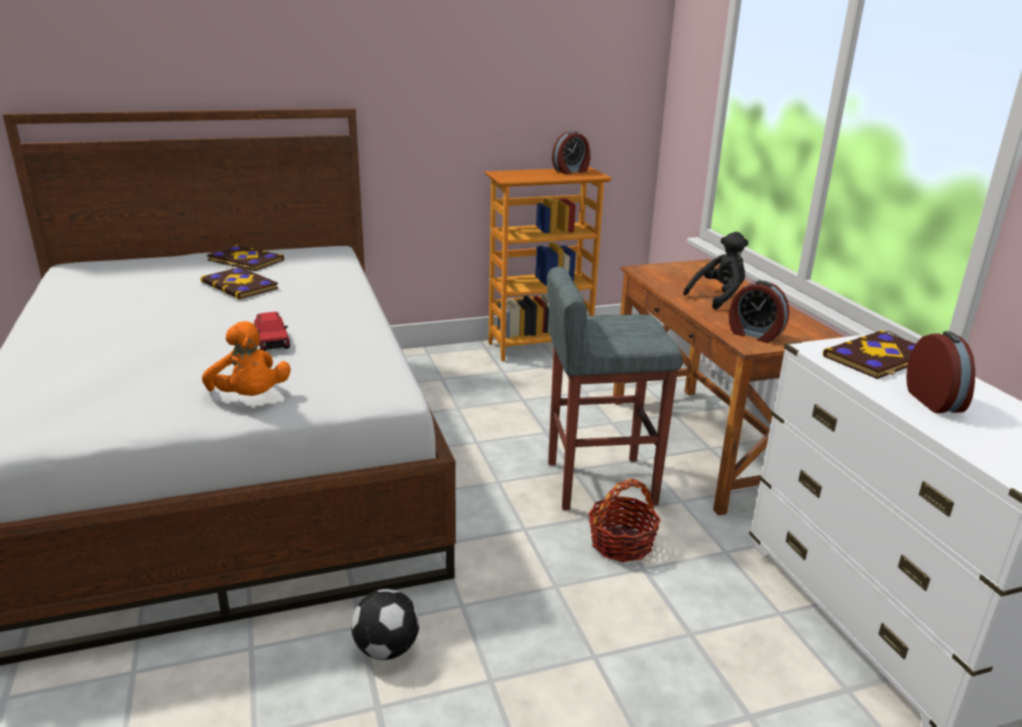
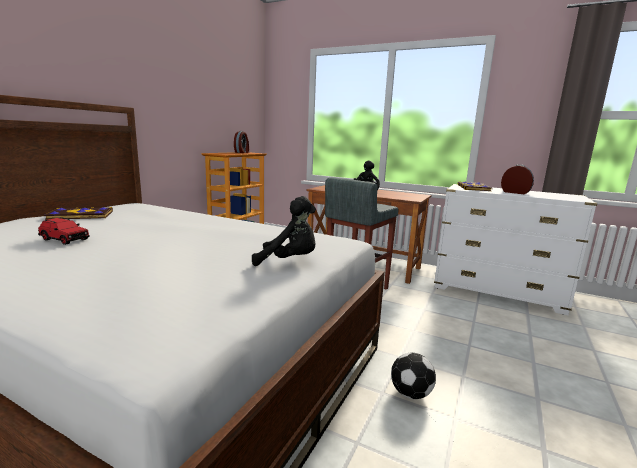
camera: 45 degrees left, 10 degrees down
book [200,267,279,300] -> none
orange plush toy [202,321,291,396] -> black plush toy [252,196,316,266]
red toy car [254,312,290,351] -> red toy car moved to [38,217,90,245]
basket [588,479,661,562] -> none
alarm clock [729,280,789,343] -> none

